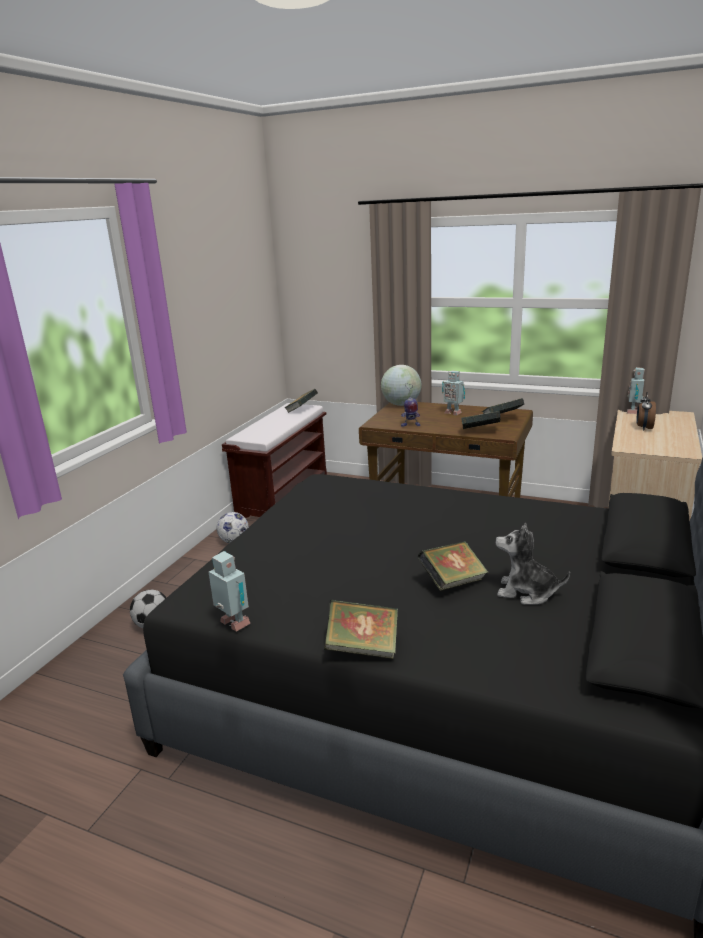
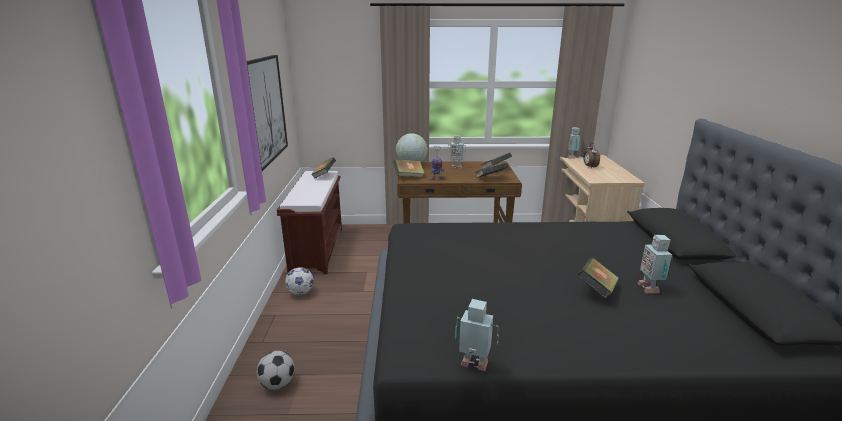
camera: 25 degrees left, 0 degrees up
book [324,600,398,659] -> book moved to [393,159,425,178]
plush toy [496,522,570,605] -> toy robot [638,235,672,294]
none -> picture [247,55,288,171]

